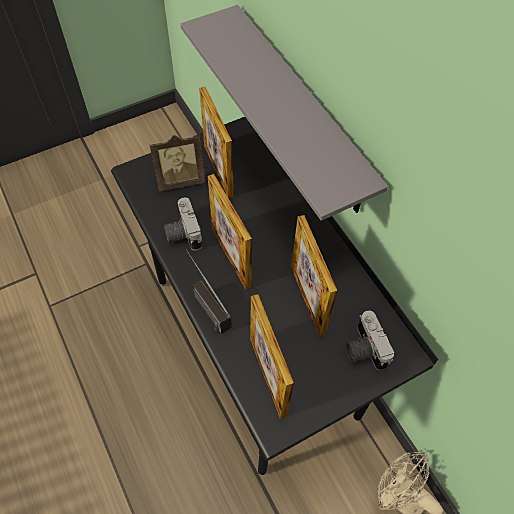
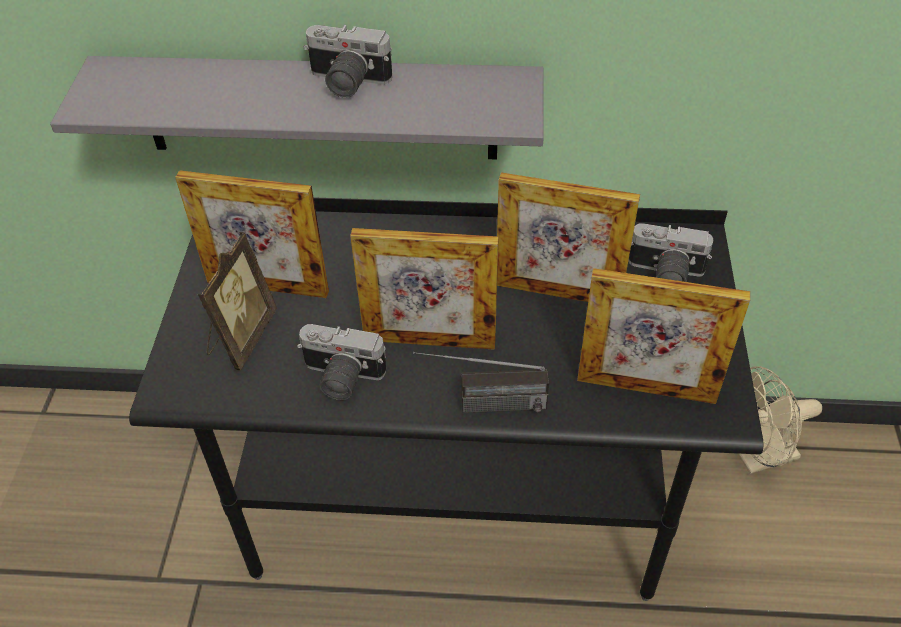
camera: 55 degrees left, 10 degrees down
none -> camera [303,25,392,98]

